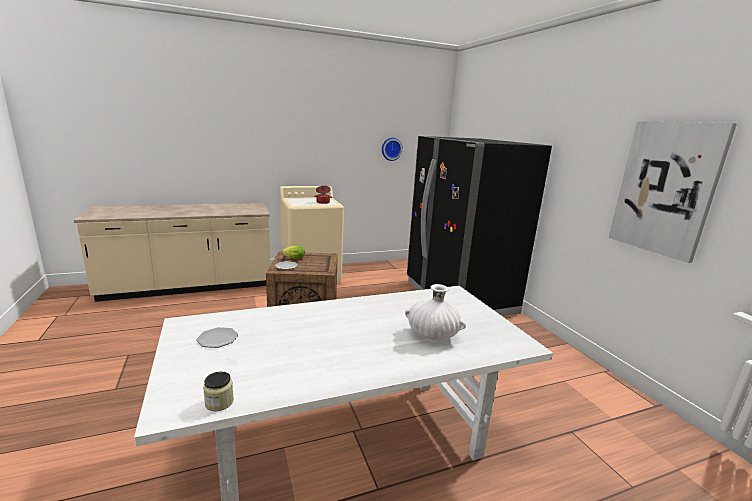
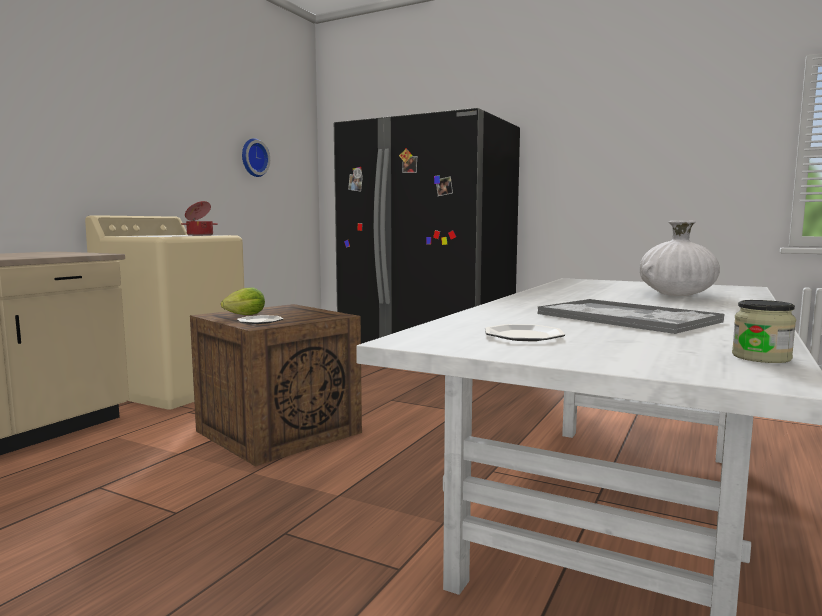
camera: 40 degrees left, 10 degrees down
picture [609,121,737,263] -> none
none -> tray [538,299,725,334]

